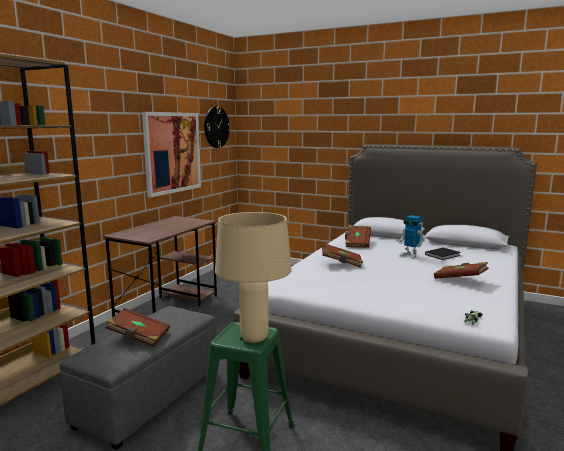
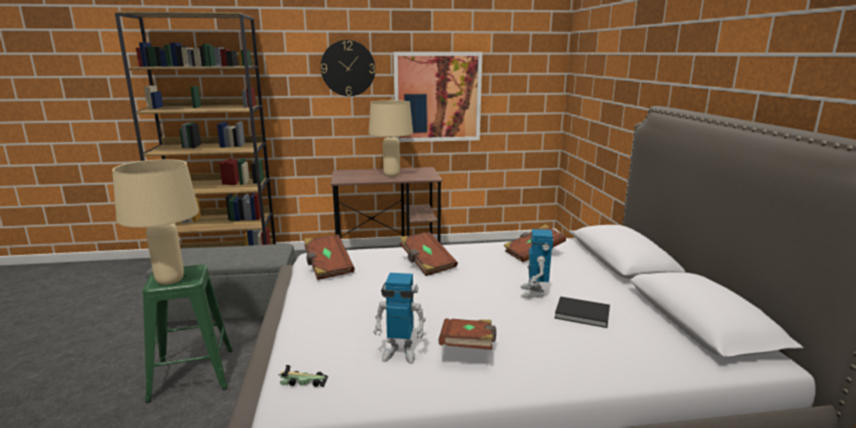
camera: 55 degrees right, 5 degrees up
brown book [106,308,170,347] -> brown book moved to [304,235,355,280]
wall clock [204,106,231,148] -> wall clock moved to [321,40,375,96]
none -> beige table lamp [369,100,413,177]
none -> toy robot [373,273,426,364]

